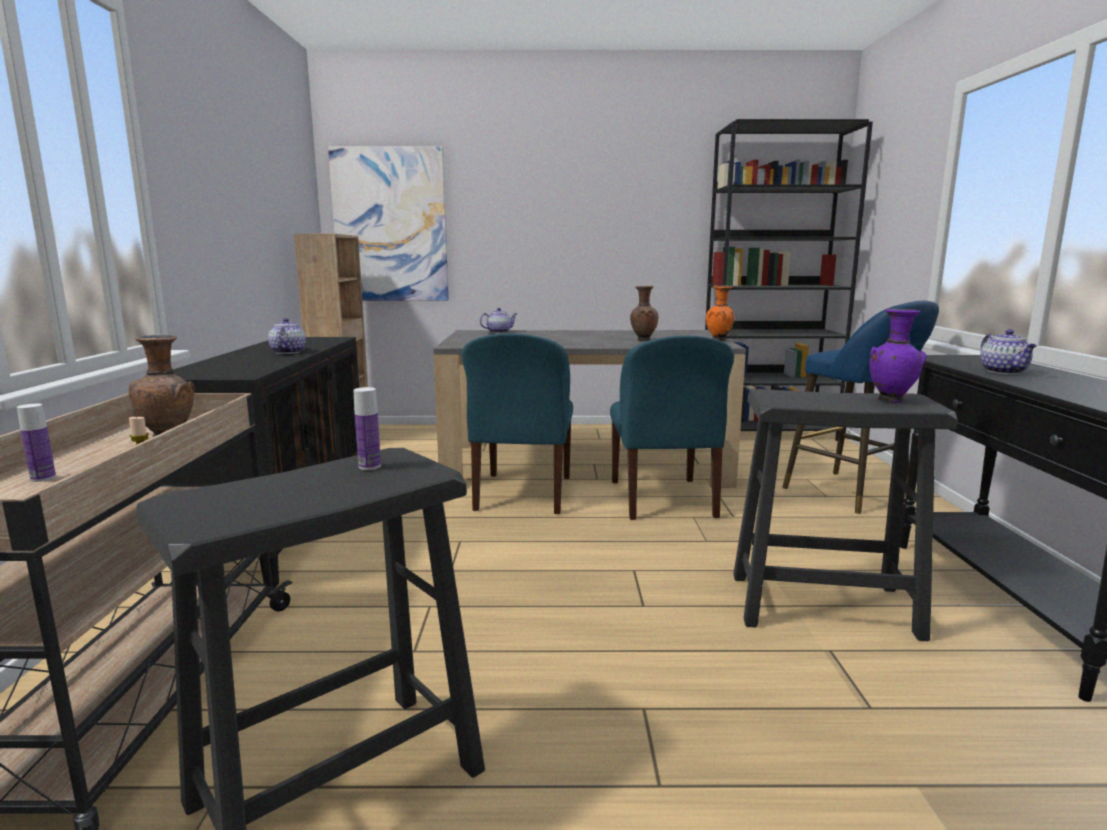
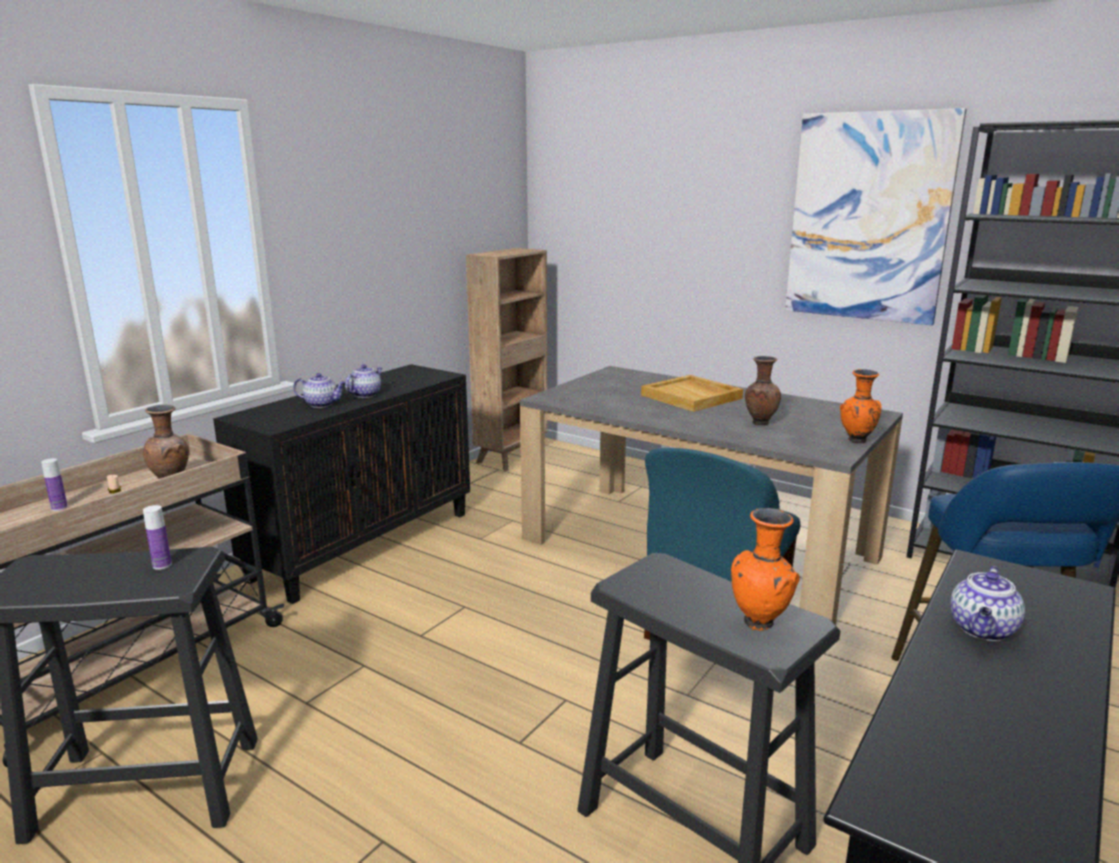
camera: 35 degrees right, 5 degrees up
picture [328,146,449,301] -> picture moved to [785,108,966,325]
blue chair [462,333,573,514] -> none
teapot [480,308,517,333] -> teapot moved to [293,373,346,408]
purple vase [869,309,926,403] -> orange vase [731,508,800,631]
none -> beige tray [641,375,743,412]

